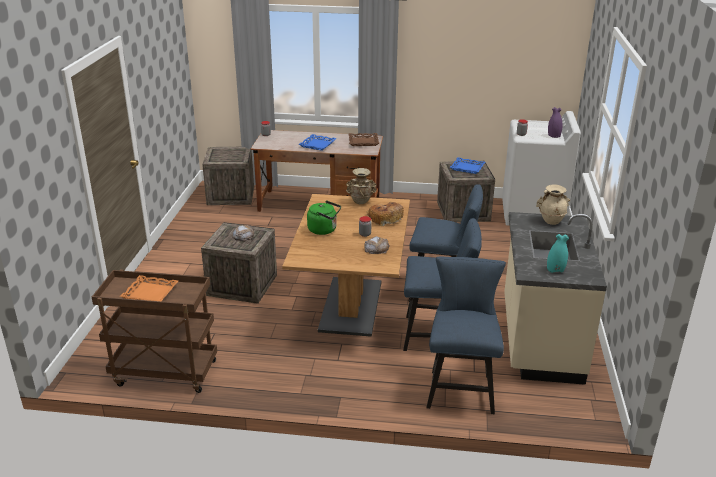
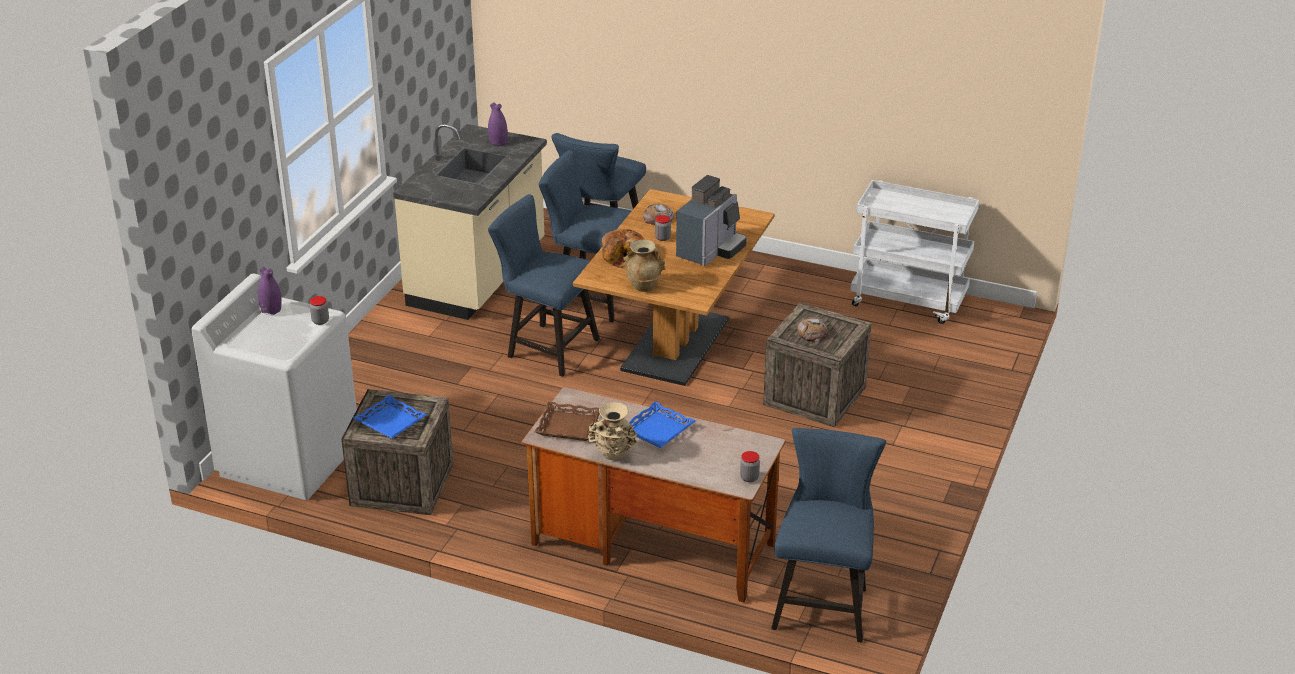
camera: 165 degrees left, 5 degrees up
brown cart [92,270,217,393] -> white cart [850,180,979,324]
orange tray [120,275,178,301] -> none
crate [202,147,255,205] -> blue chair [771,428,886,643]
green kettle [307,201,341,235] -> coffee machine [676,175,747,266]
beige vase [536,184,570,225] -> beige vase moved to [588,402,637,460]
turquoise vase [547,234,569,273] -> purple vase [488,102,508,146]

